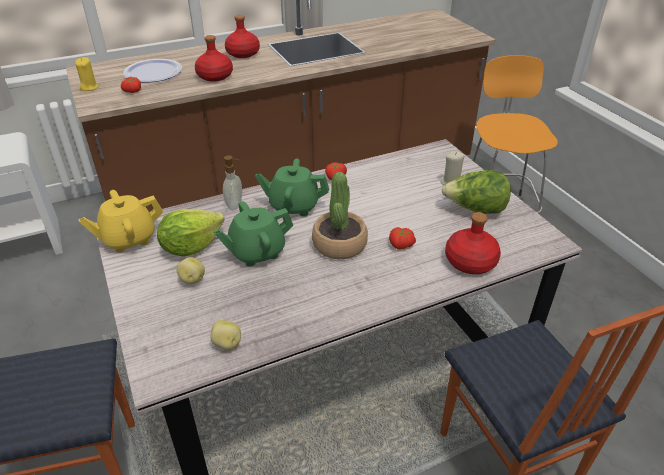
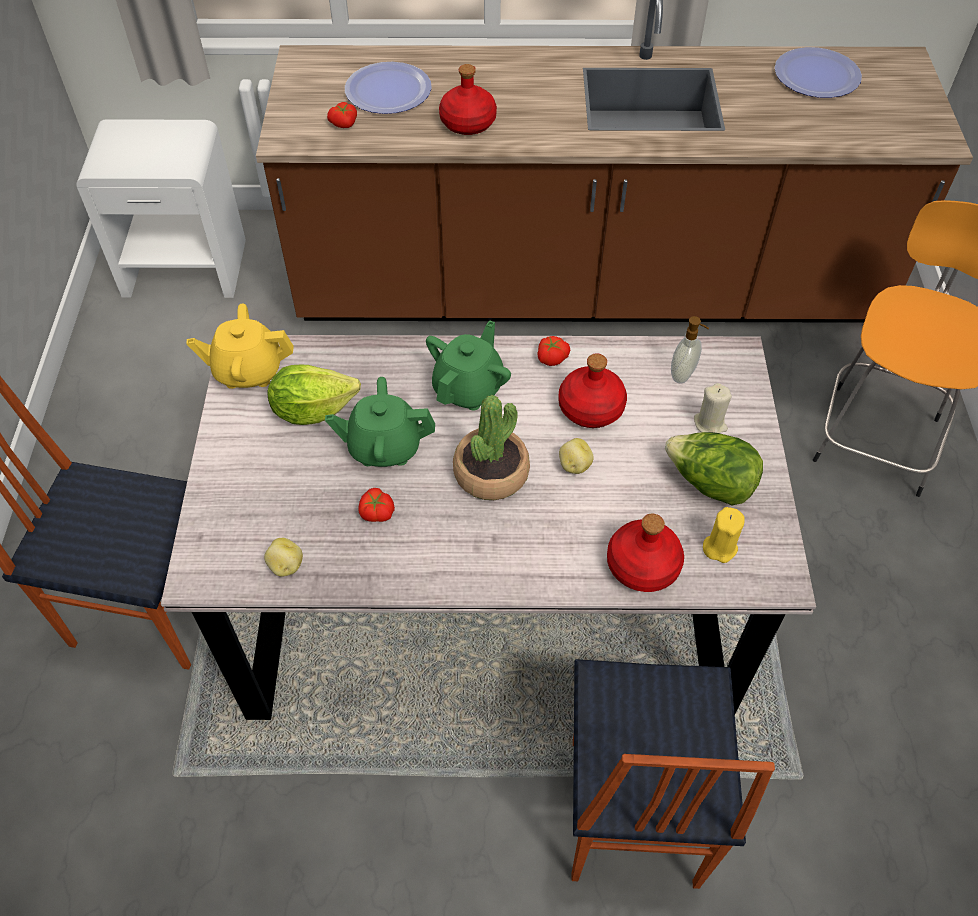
camera: 25 degrees right, 15 degrees up
yellow candle [75,57,99,91] -> yellow candle moved to [703,507,745,563]
potato [176,257,205,284] -> potato moved to [559,438,594,474]
soap dispenser [223,155,242,210] -> soap dispenser moved to [671,316,709,384]
red bottle [225,15,260,58] -> red bottle moved to [558,353,627,428]
green teapot [255,159,329,216] -> green teapot turned 90 degrees clockwise [426,320,511,411]
tomato [389,227,416,250] -> tomato moved to [359,488,395,522]
none -> plate [775,47,862,98]

